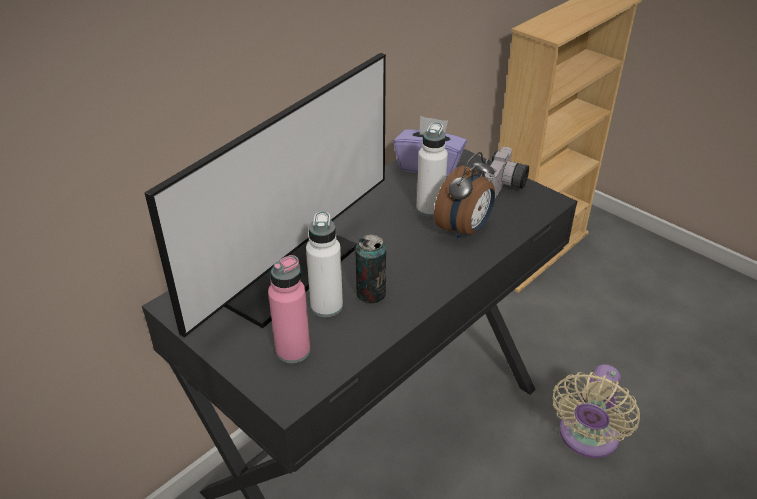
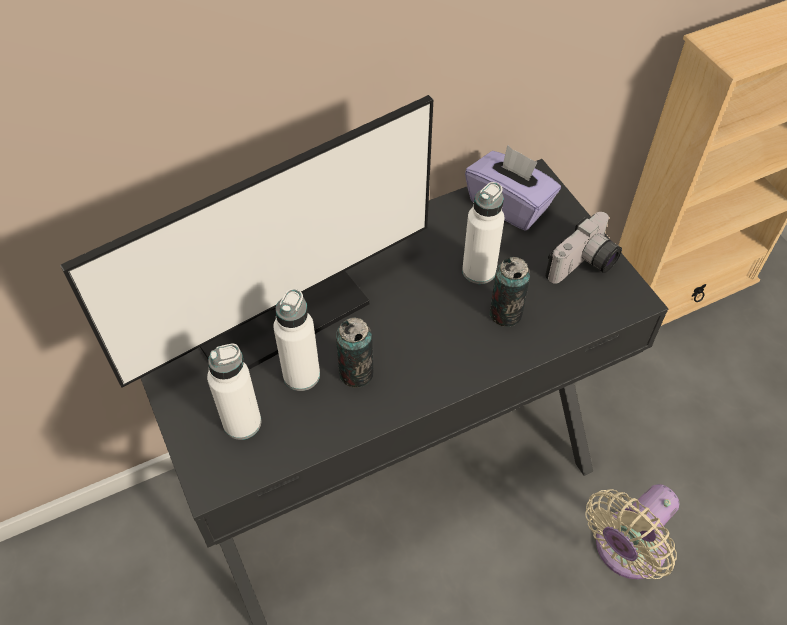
camera: 20 degrees right, 15 degrees up
pink bottle [268,255,310,364] -> white bottle [207,343,261,440]
alarm clock [434,152,495,240] -> can [490,257,530,327]

